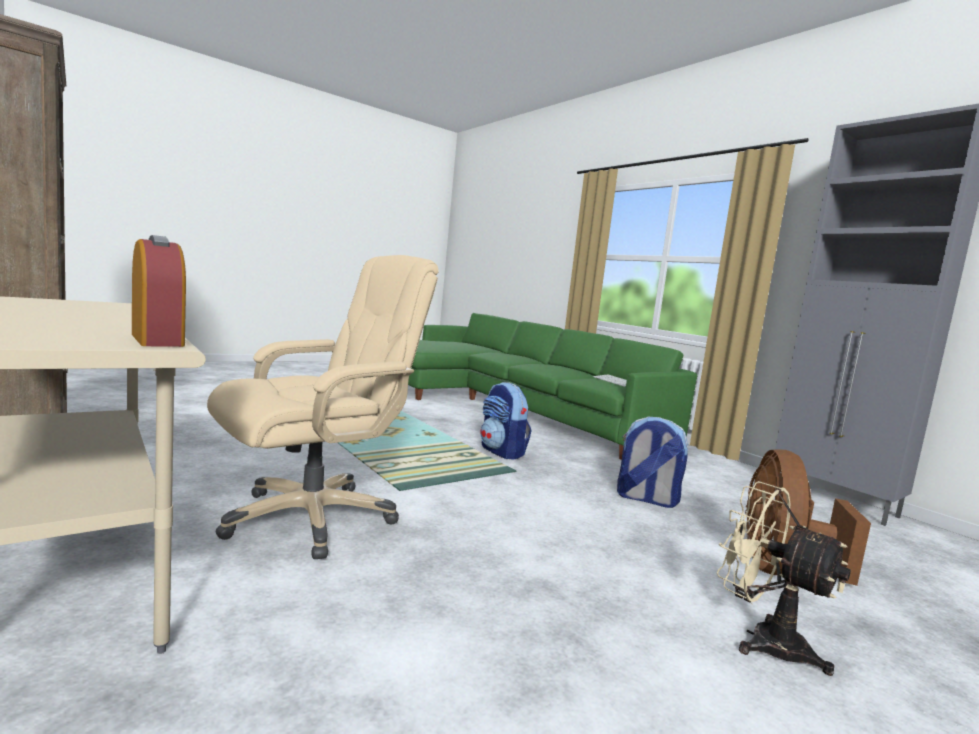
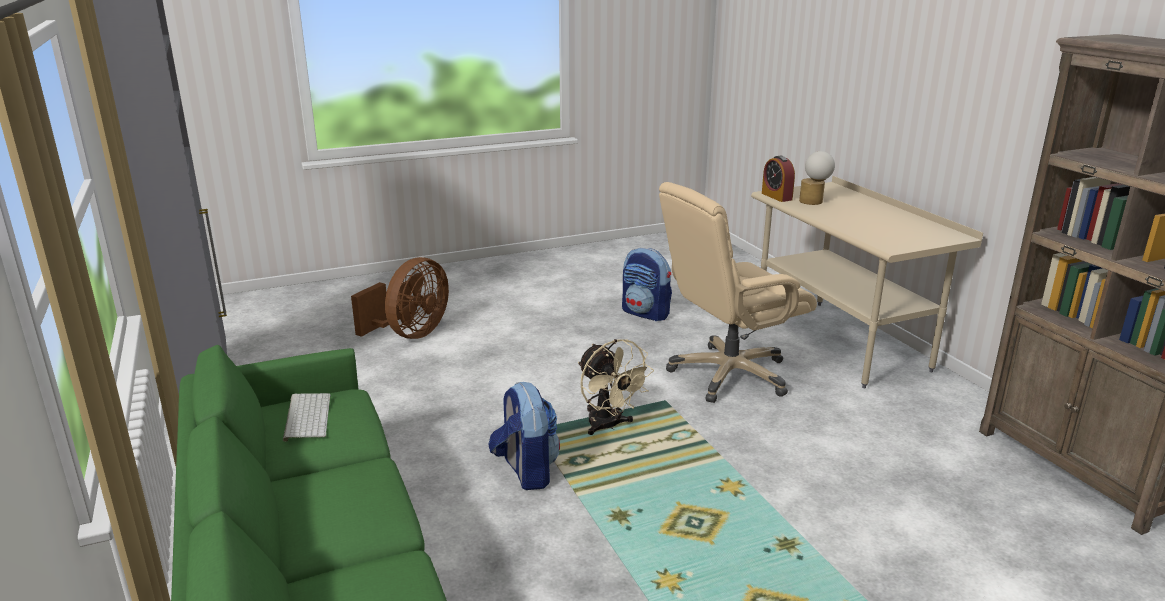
camera: 165 degrees left, 15 degrees up
backpack [617,417,688,508] -> backpack moved to [622,248,672,321]
beige fan [717,481,851,676] -> beige fan moved to [578,339,654,435]
none -> table lamp [799,151,835,205]

